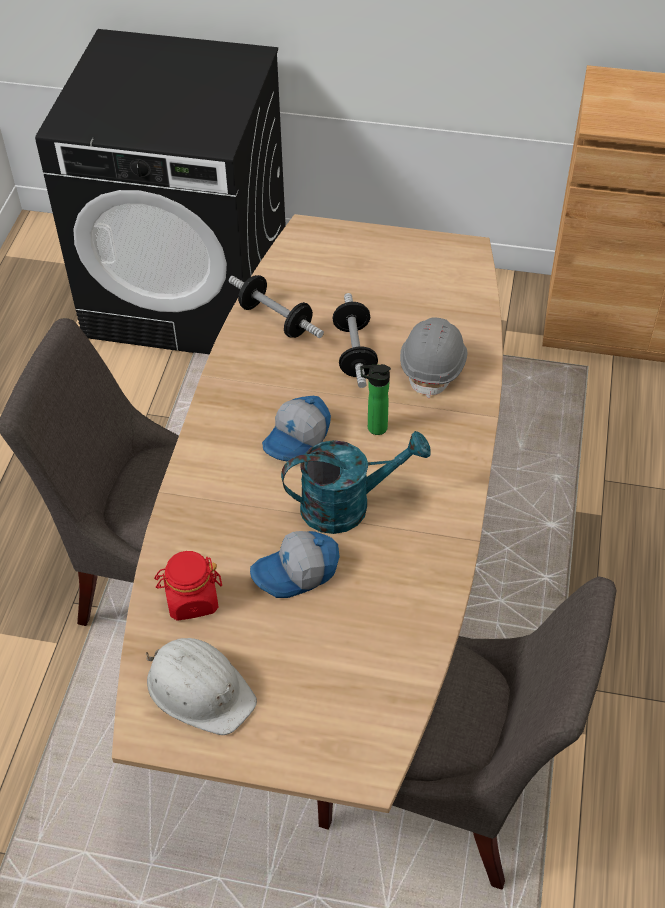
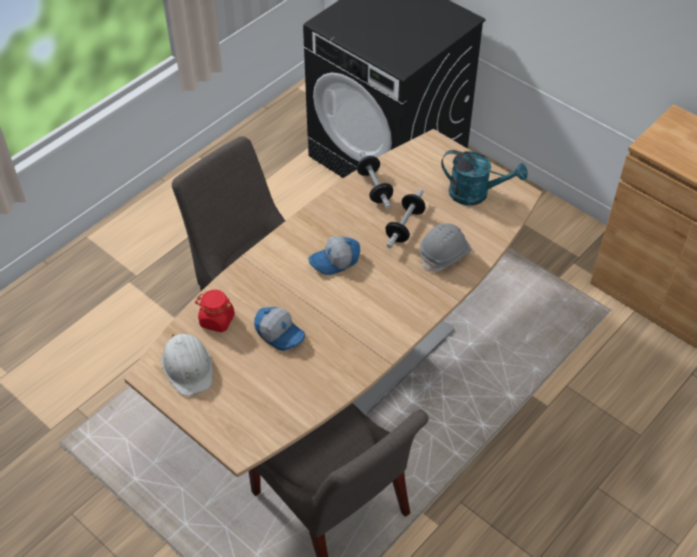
camera: 30 degrees right, 0 degrees up
cap [250,531,340,598] -> cap turned 150 degrees counterclockwise [254,307,305,351]
turquoise watering can [281,431,431,534] -> turquoise watering can moved to [441,150,528,206]
bottle [360,364,391,435] -> none

